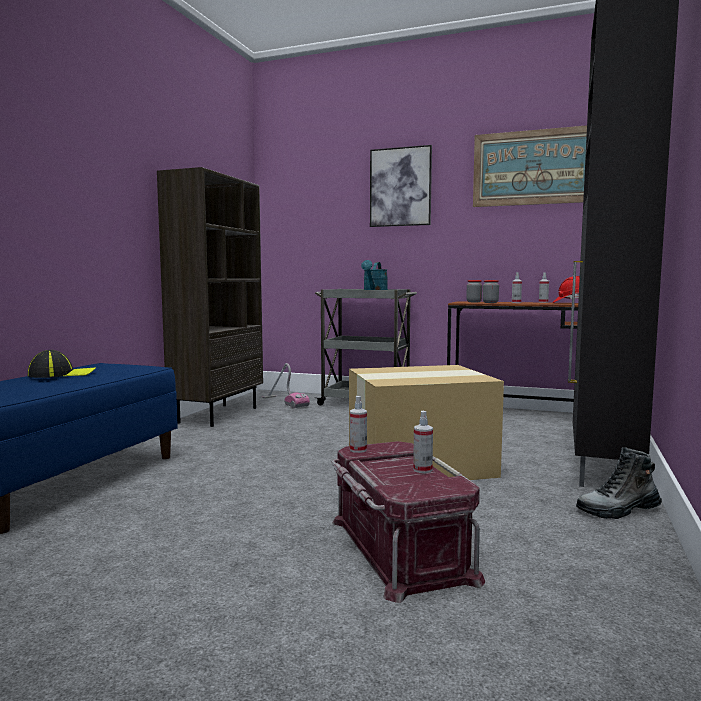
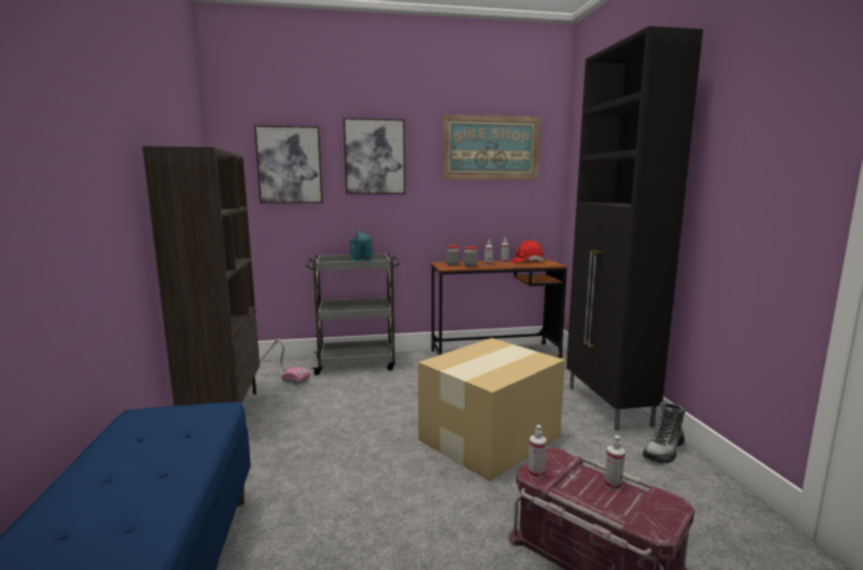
camera: 30 degrees left, 5 degrees up
cap [28,350,96,378] -> none
none -> picture [254,125,323,203]

